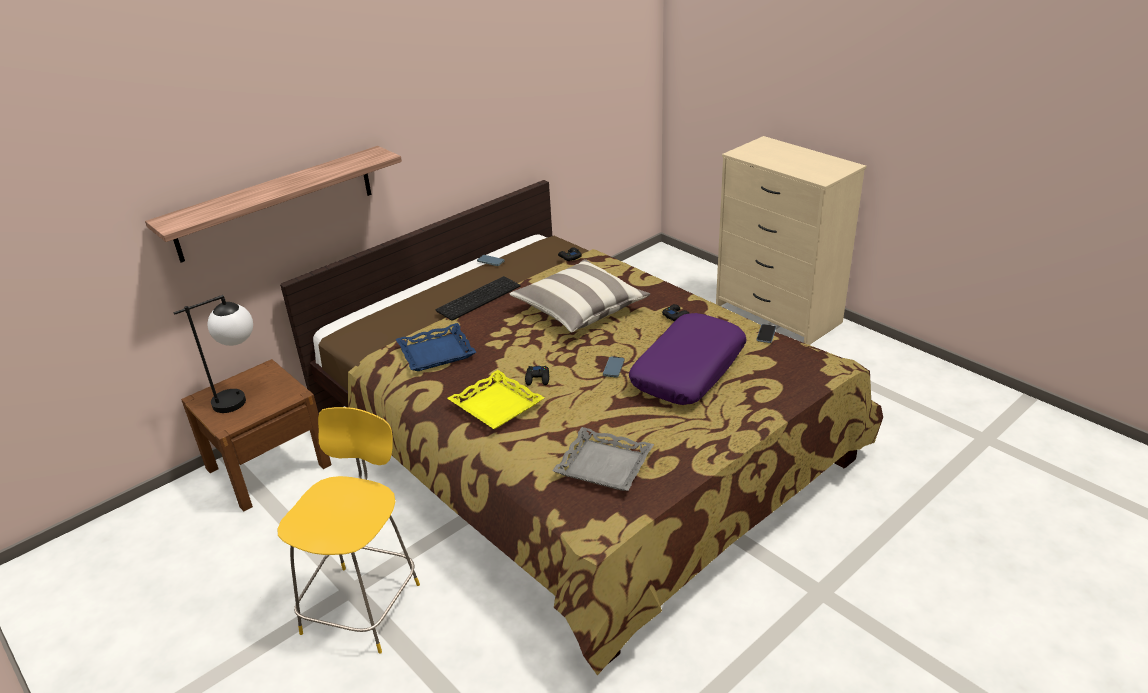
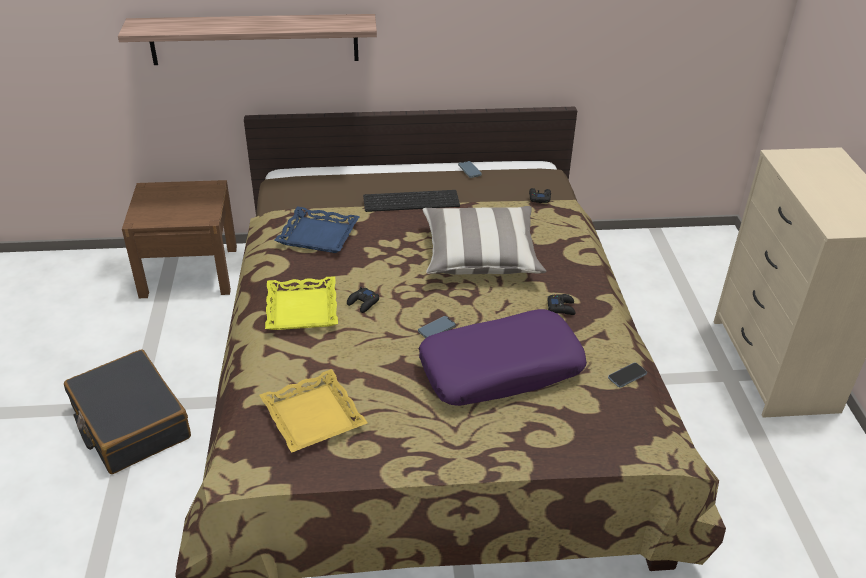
camera: 35 degrees right, 5 degrees up
table lamp [173,295,253,413] -> none
yellow chair [278,407,420,654] -> black suitcase [64,350,191,474]
grey tray [552,427,654,491] -> yellow tray [259,369,367,453]

